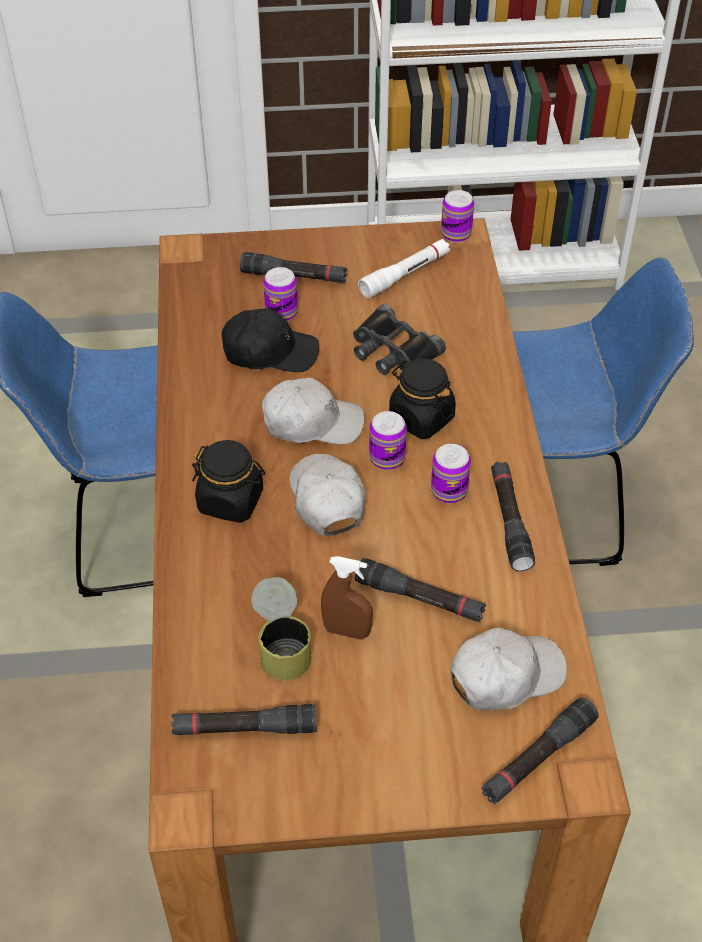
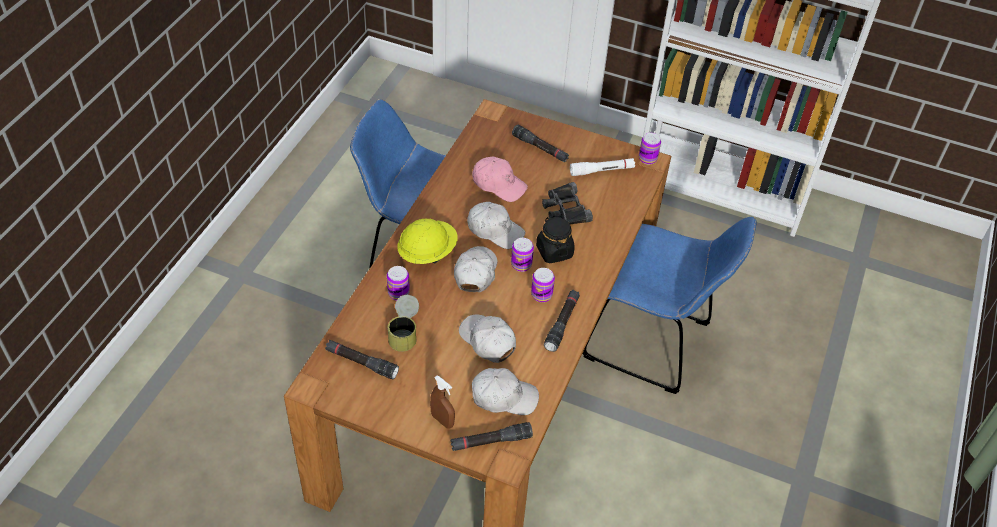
camera: 25 degrees right, 0 degrees up
black jar [192,440,266,523] -> yellow hard hat [397,219,457,264]
black cap [222,308,319,372] -> pink cap [472,157,528,202]
can [263,267,298,321] -> can moved to [387,266,410,301]
brown spray bottle [321,556,373,639] -> brown spray bottle moved to [430,376,455,429]
black flashlight [355,558,486,622] -> white cap [459,314,516,363]

